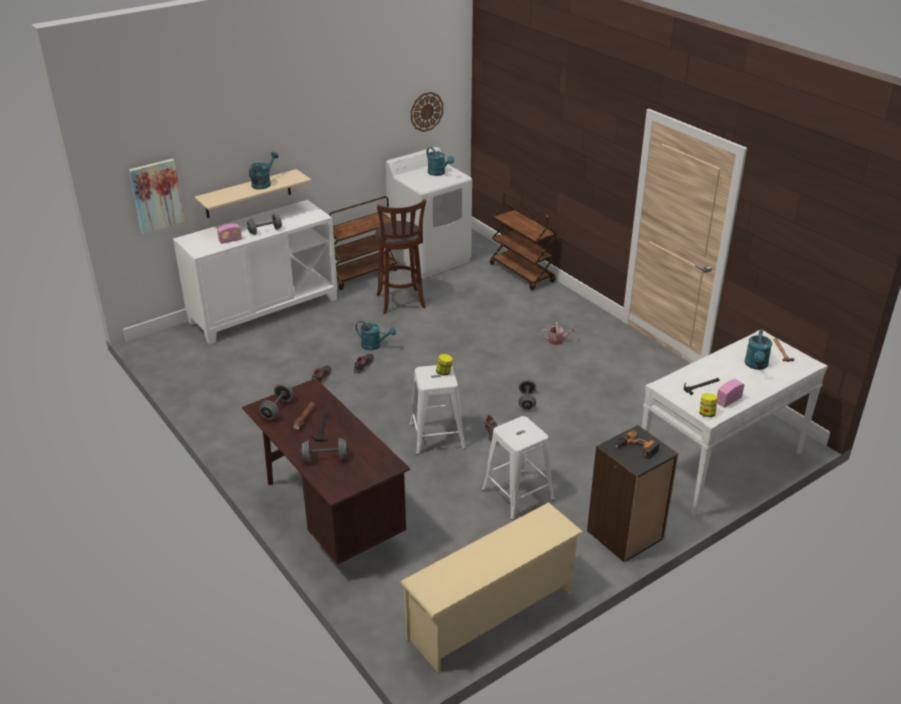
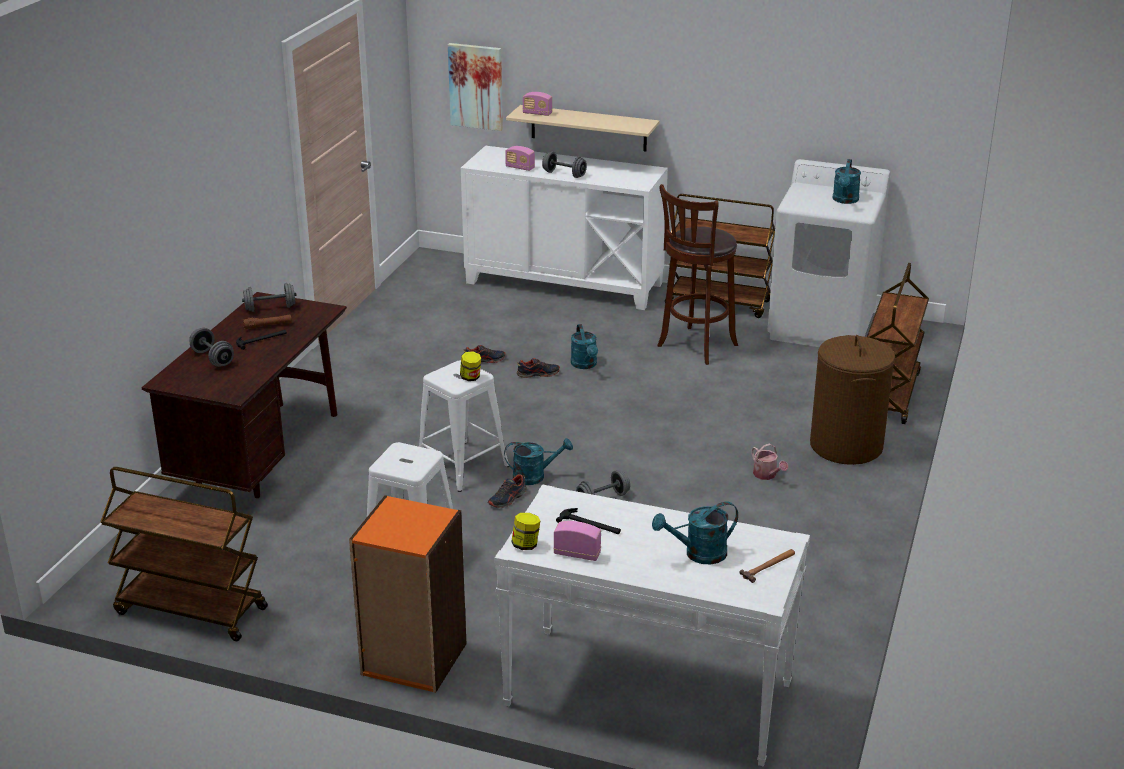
camera: 55 degrees right, 5 degrees down
turquoise watering can [249,152,279,190] -> turquoise watering can moved to [504,438,573,485]
beige shoe rack [400,502,584,673] -> brown cart [100,467,268,641]
wall clock [411,92,443,132] -> none
black bookcase [587,425,679,563] -> orange bookcase [349,495,466,693]
power drill [615,430,660,459] -> none
none -> radio [523,92,552,116]
none -> brown laundry basket [810,335,895,465]

